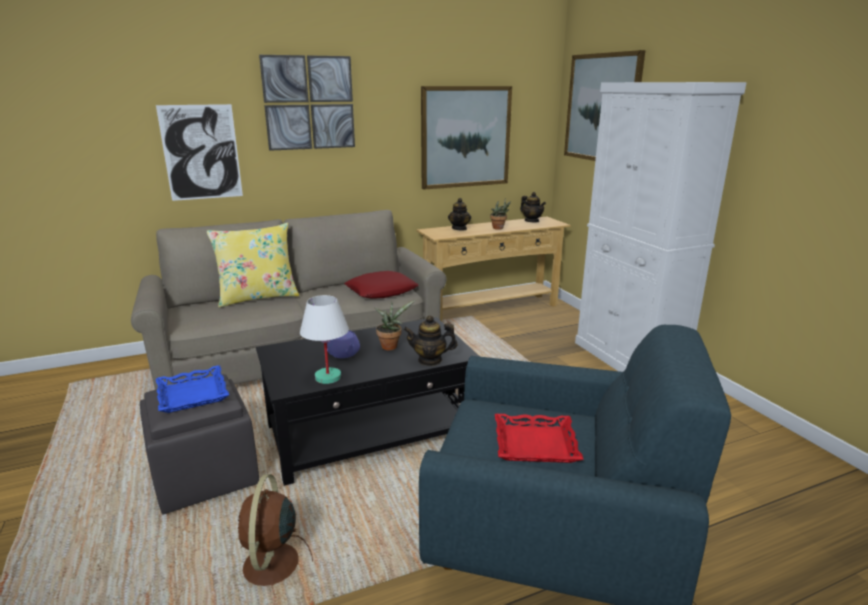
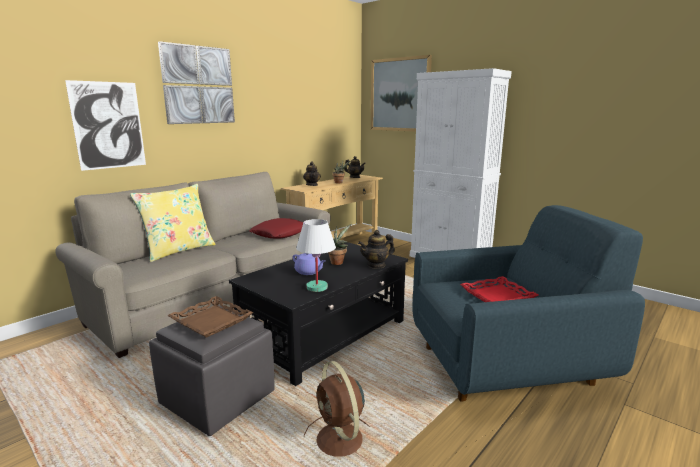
camera: 25 degrees left, 5 degrees down
blue tray [156,365,229,413] -> brown tray [167,296,254,338]
picture [421,86,512,190] -> none

